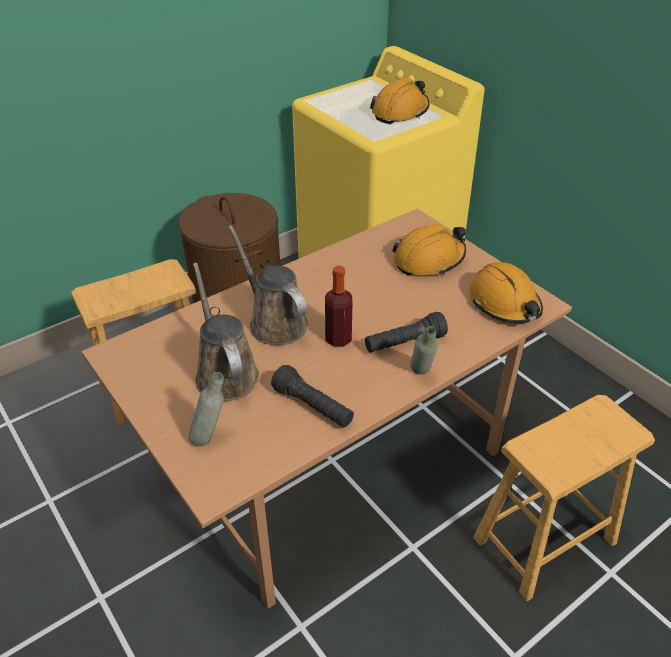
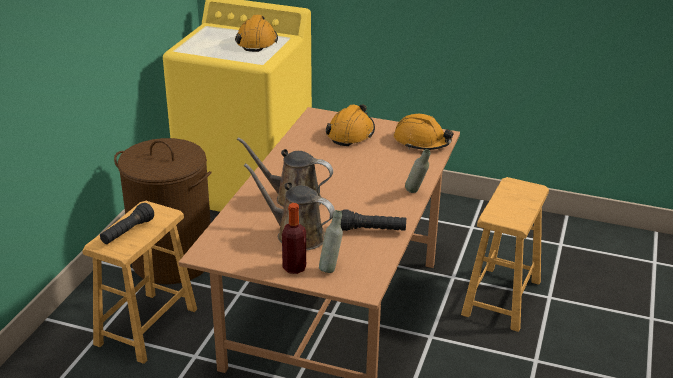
camera: 35 degrees left, 10 degrees down
bottle [325,266,352,347] -> bottle moved to [282,203,306,274]
black flashlight [365,312,448,353] -> black flashlight moved to [100,203,154,244]

